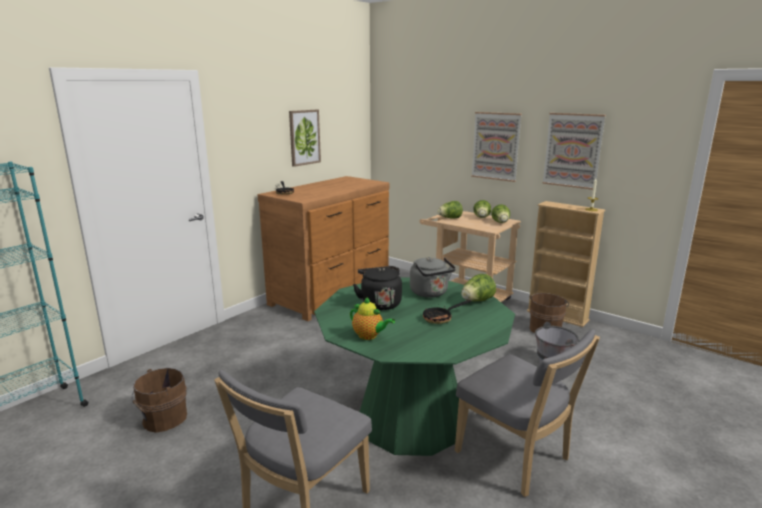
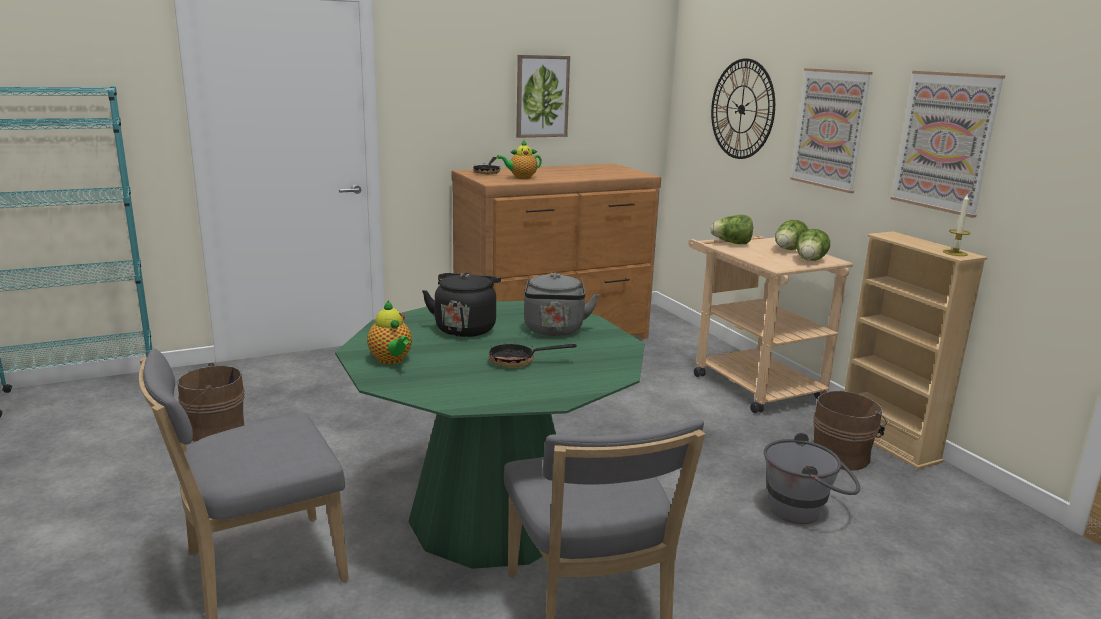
camera: 25 degrees right, 0 degrees up
lettuce [461,274,496,301] -> none
none -> teapot [497,140,542,179]
none -> wall clock [711,58,775,159]

